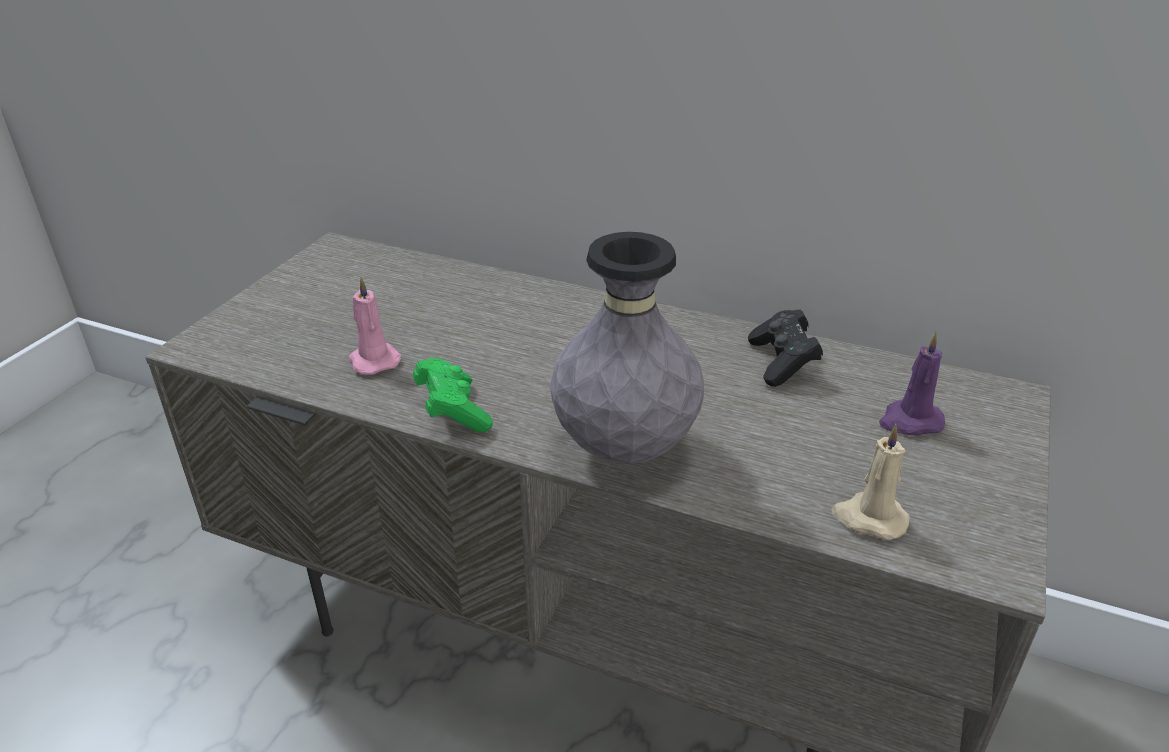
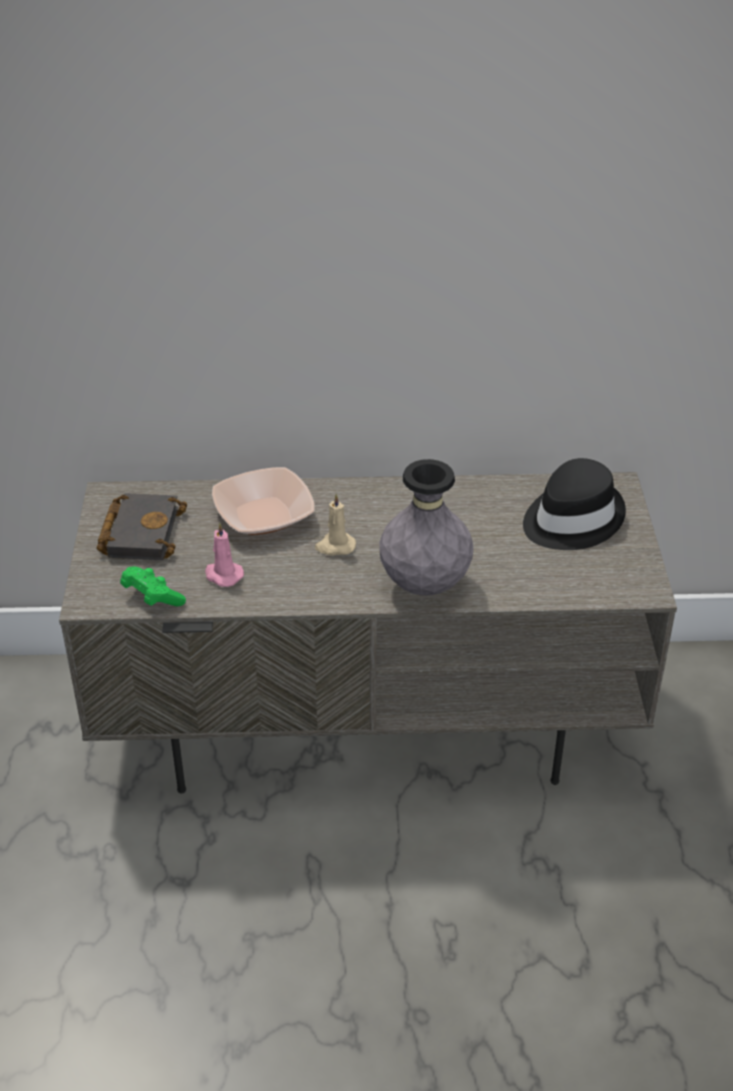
camera: 25 degrees left, 5 degrees up
green game controller [413,358,493,432] -> green game controller moved to [120,567,186,606]
black game controller [748,309,823,387] -> none
beige candle [832,424,910,540] -> beige candle moved to [315,494,356,556]
purple candle [879,332,945,436] -> black hat [523,458,626,550]
none -> black book [97,493,187,560]
none -> bowl [212,467,315,535]

